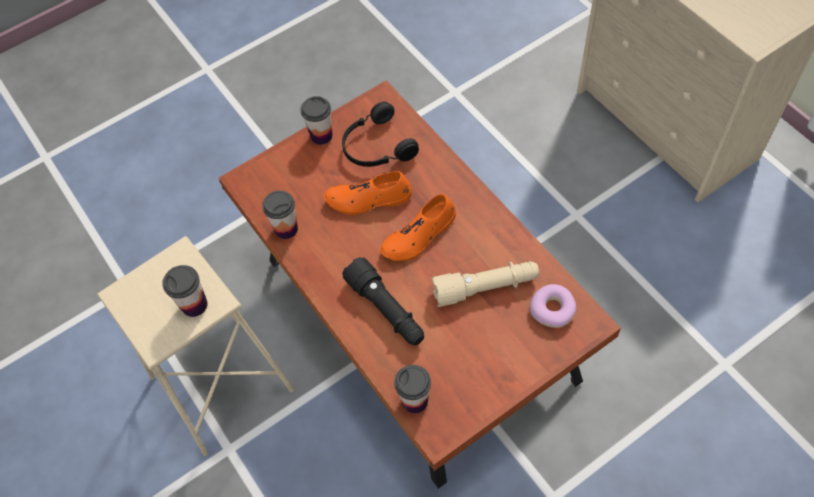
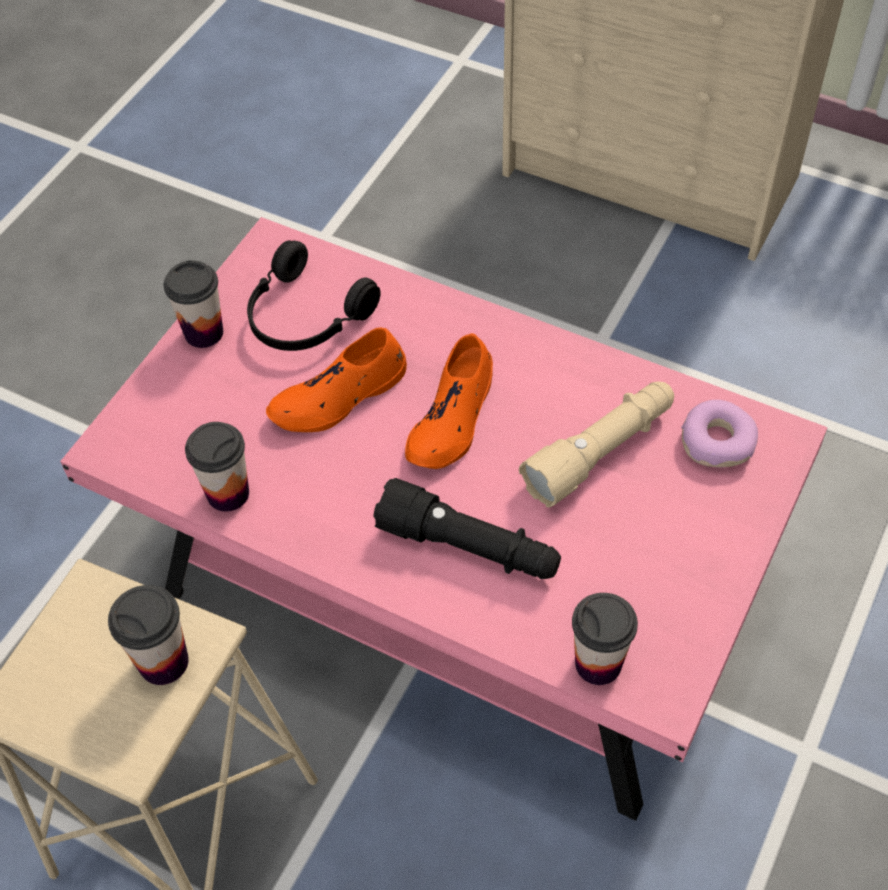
camera: 30 degrees left, 5 degrees down
brown coffee table [219,80,621,489] -> pink coffee table [60,217,828,821]

